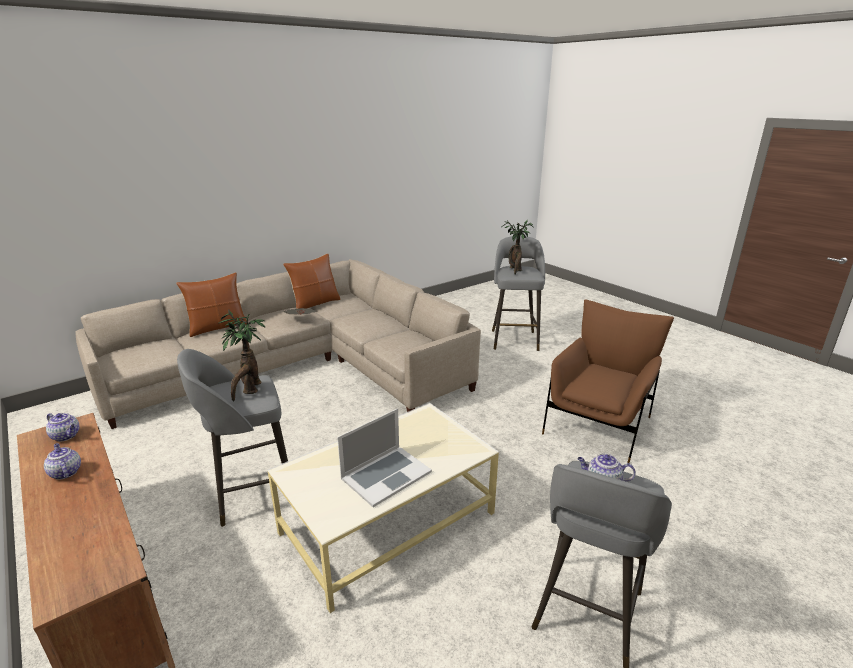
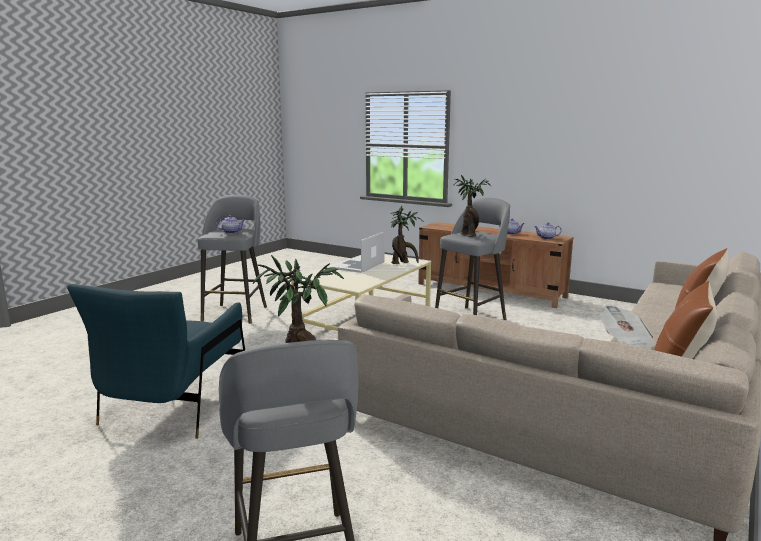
camera: 160 degrees right, 10 degrees down
brown armchair [542,299,674,463] -> blue armchair [67,284,245,439]
none -> potted plant [391,205,424,264]

